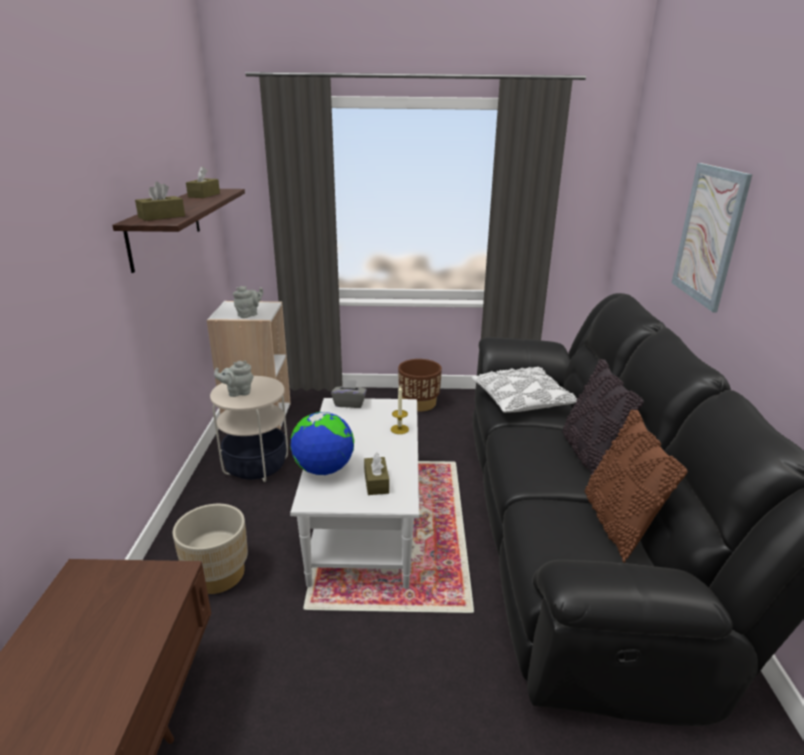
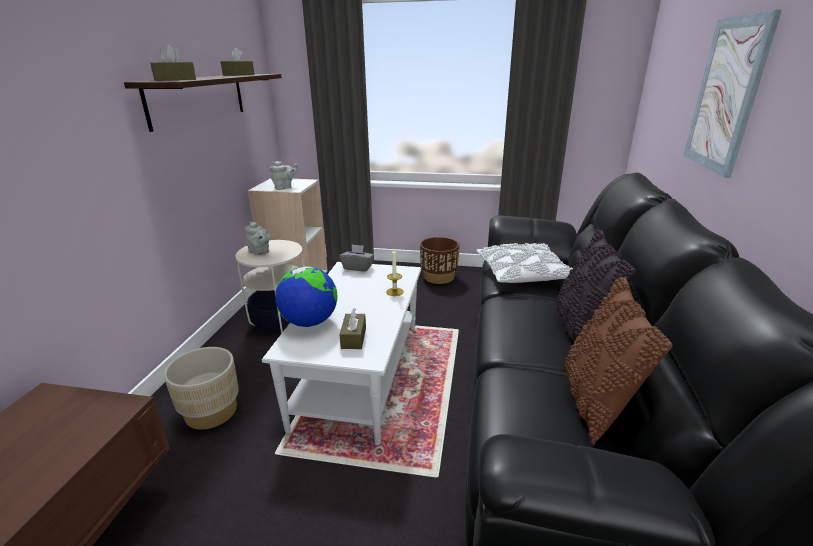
camera: 10 degrees right, 0 degrees up
grey teapot [214,361,253,397] -> grey teapot turned 135 degrees counterclockwise [245,221,271,255]

